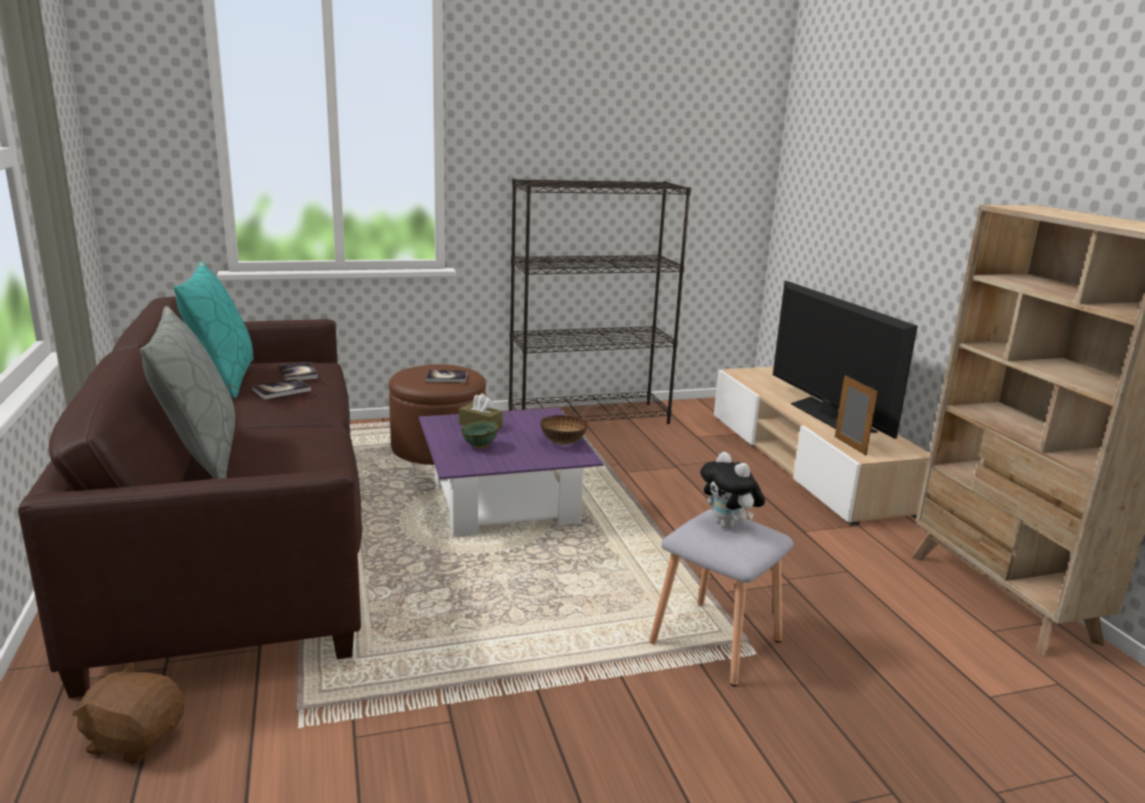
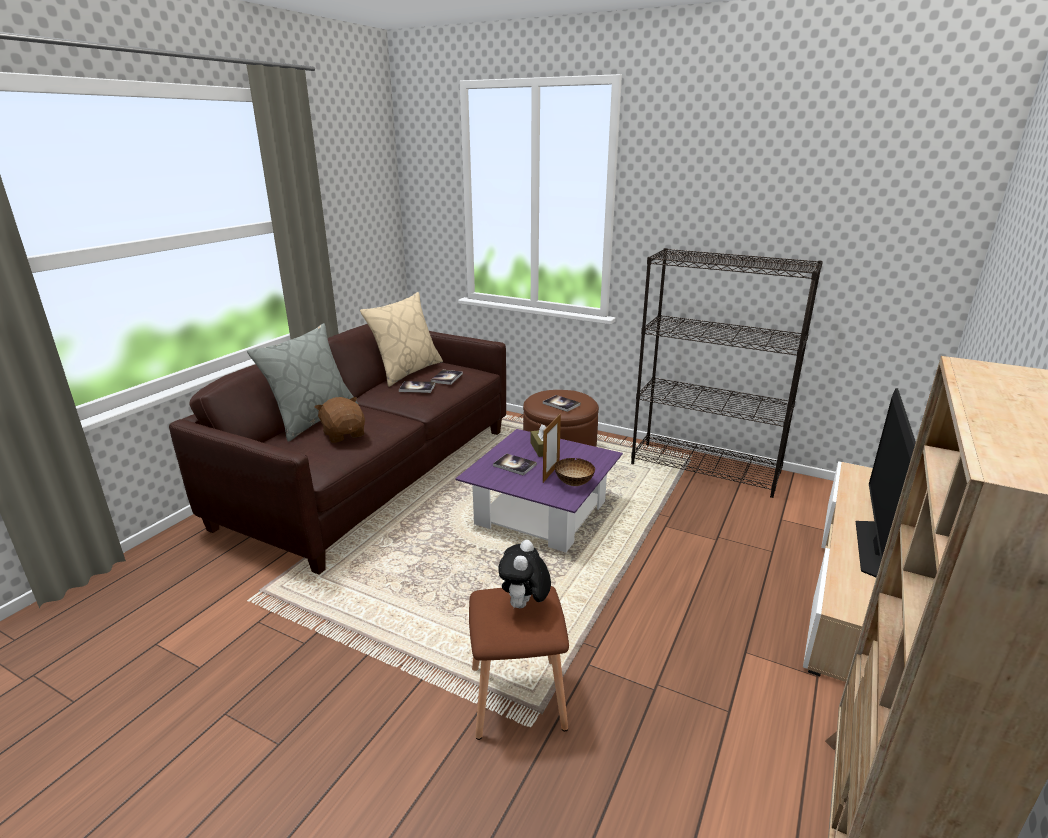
camera: 45 degrees right, 5 degrees up
brown plush toy [72,662,185,765] -> brown plush toy moved to [315,397,365,443]
turquoise pillow [174,261,254,398] -> beige pillow [360,292,443,387]
green bowl [461,421,498,449] -> book [493,453,537,476]
grey stool [649,509,794,687] -> brown stool [469,586,569,740]
picture frame [835,375,878,456] -> picture frame moved to [543,414,561,483]

